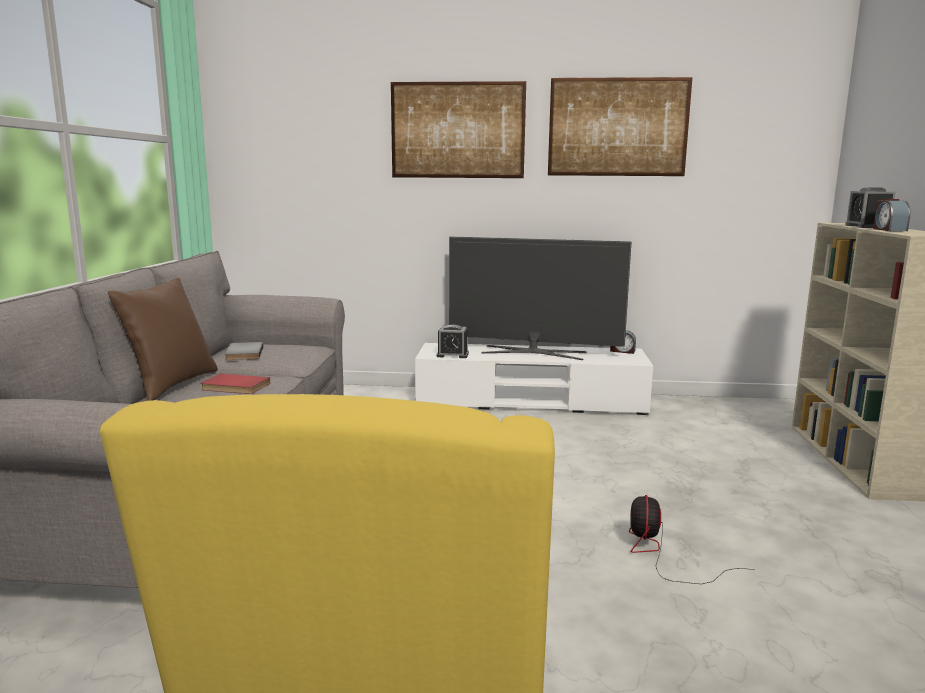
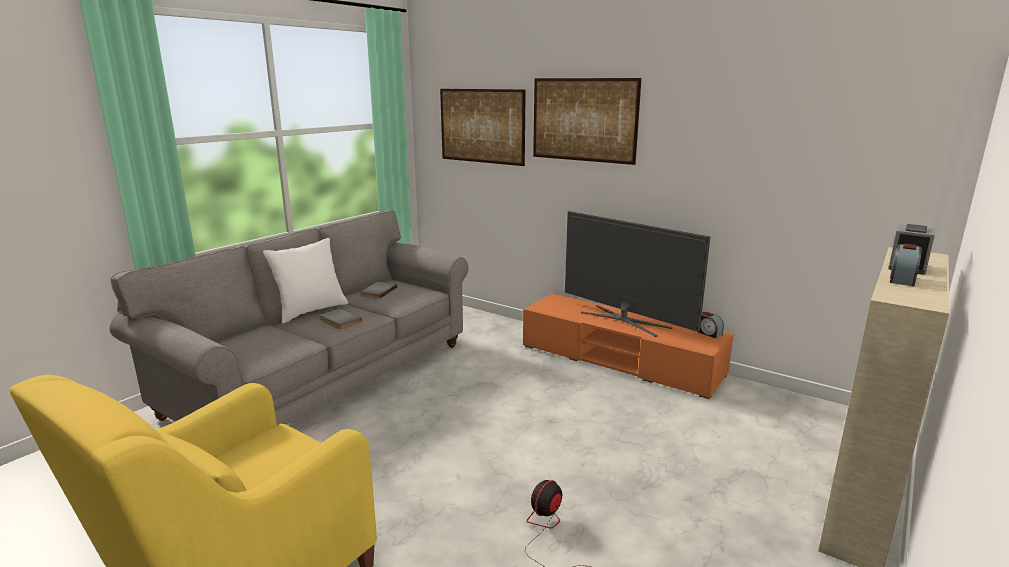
camera: 30 degrees right, 5 degrees up
brown pillow [108,277,218,401] -> white pillow [263,238,348,324]
red book [201,374,270,394] -> grey book [319,308,362,329]
white tv stand [415,343,653,415] -> orange tv stand [523,293,733,399]
alarm clock [436,325,469,358] -> none
picture [548,77,692,176] -> picture moved to [440,89,526,166]

